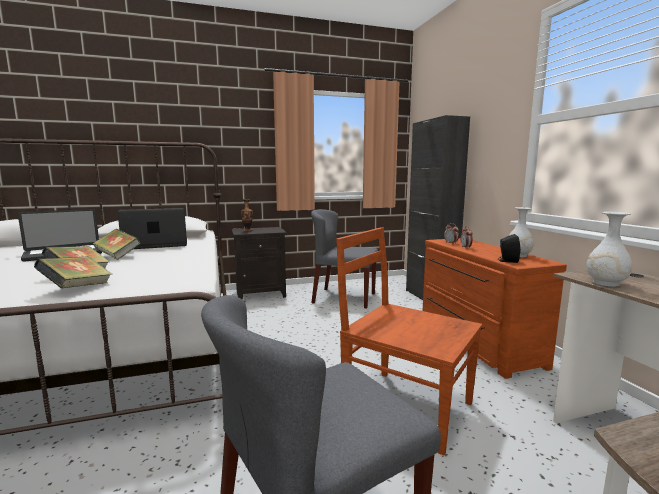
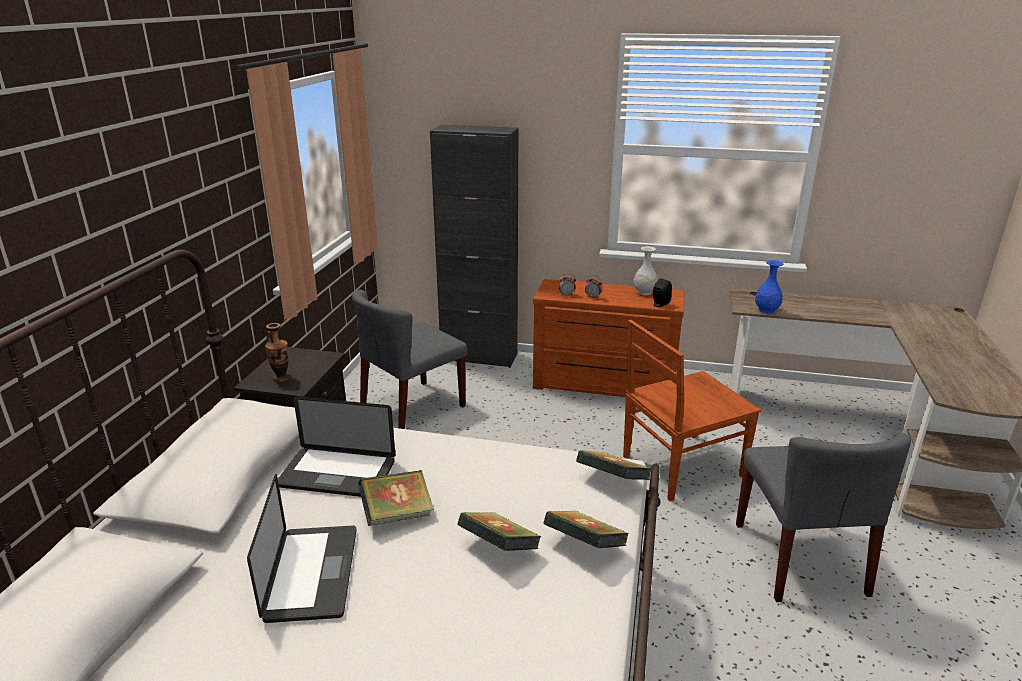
camera: 60 degrees left, 15 degrees up
laptop [118,208,187,249] -> laptop turned 90 degrees counterclockwise [278,397,395,497]
white vase [586,212,632,287] -> blue vase [755,260,783,314]
none -> book [576,450,652,480]

